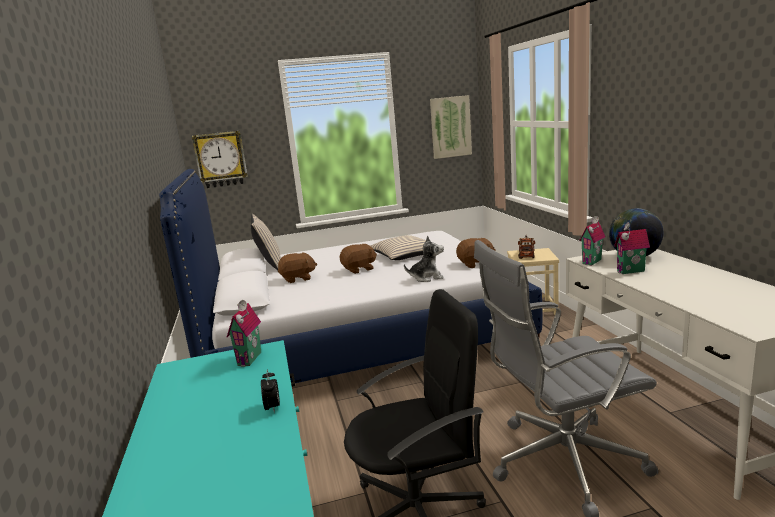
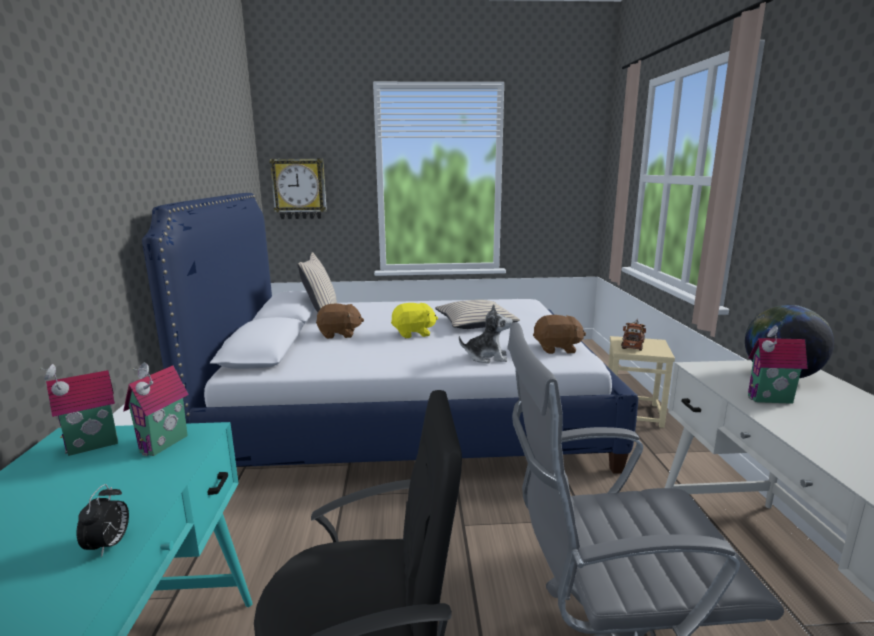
camera: 10 degrees right, 0 degrees up
brown plush toy [340,244,377,274] -> yellow plush toy [391,303,438,338]
picture [430,95,472,159] -> none
toy house [579,216,606,265] -> toy house moved to [40,364,118,456]

